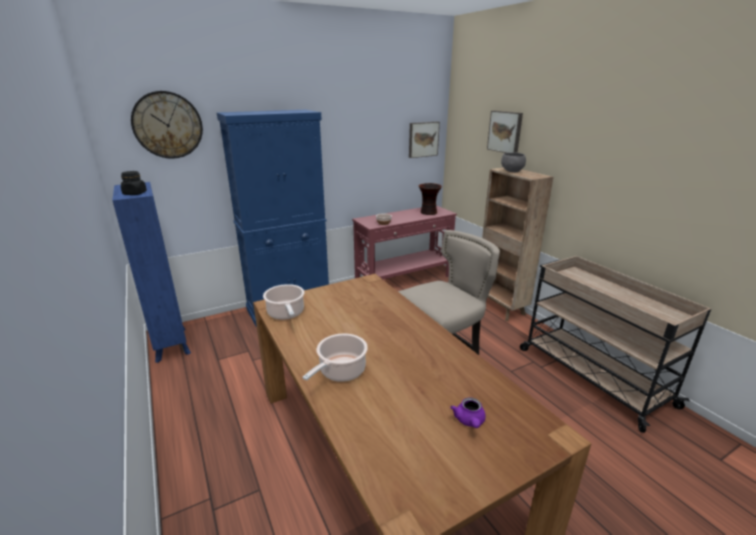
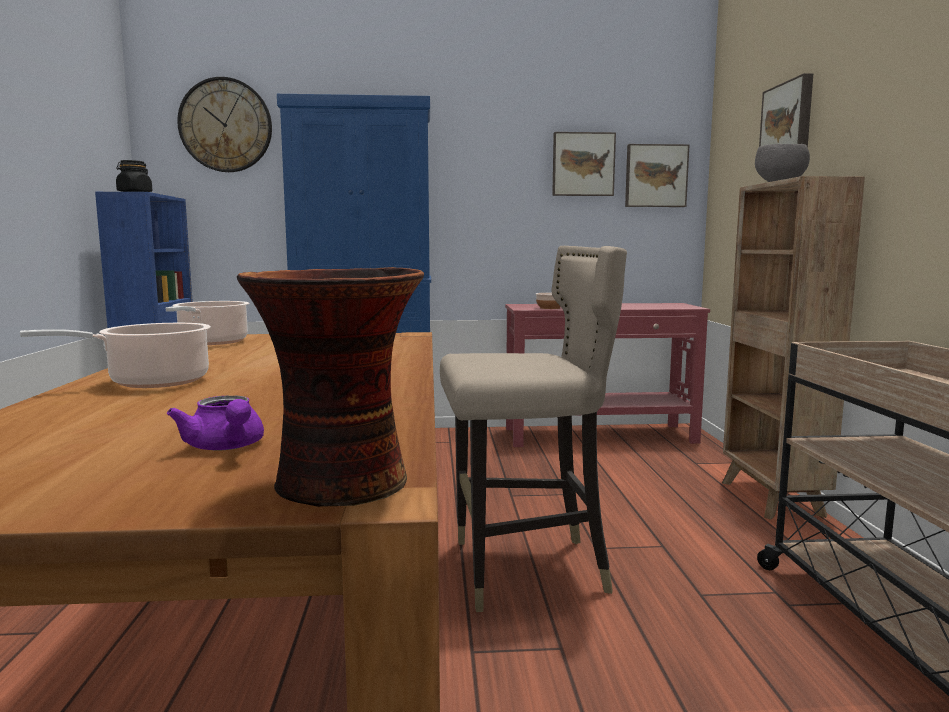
camera: 25 degrees right, 15 degrees down
vase [419,183,442,215] -> vase moved to [237,267,424,507]
purple teapot [450,397,486,428] -> purple teapot turned 60 degrees counterclockwise [167,396,264,451]
none -> picture [552,132,616,196]

